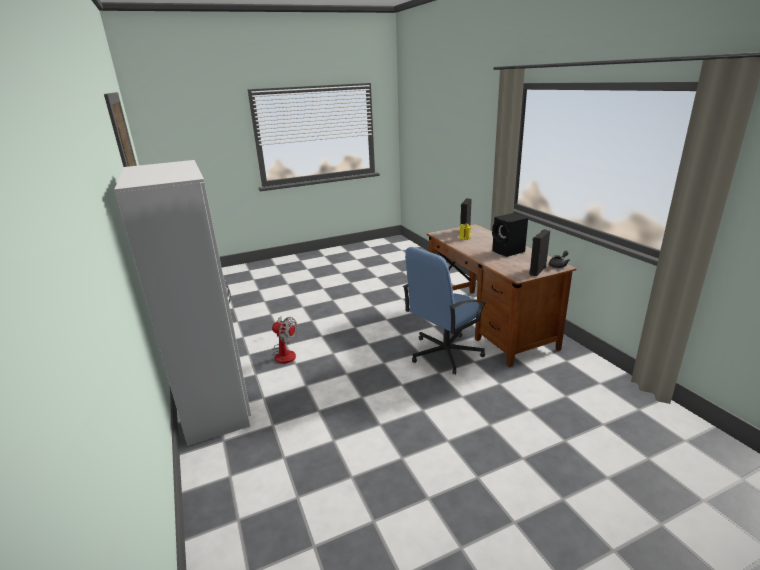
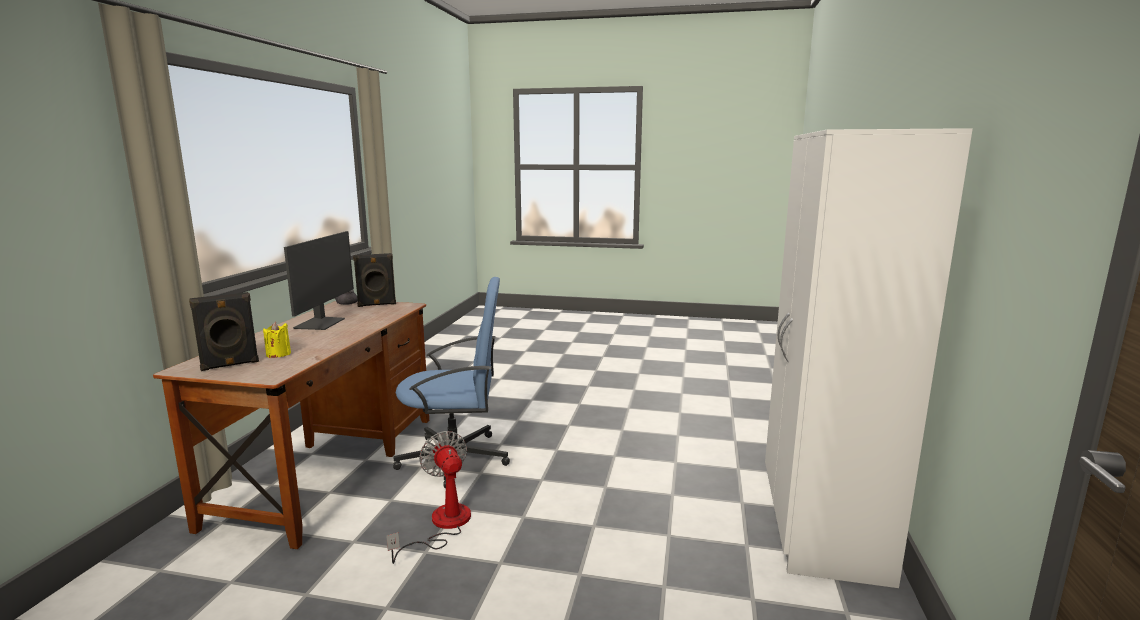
camera: 145 degrees left, 10 degrees down
fan [272,316,298,364] -> fan moved to [386,431,471,564]
black speaker [492,213,528,257] -> monitor [284,231,354,330]

